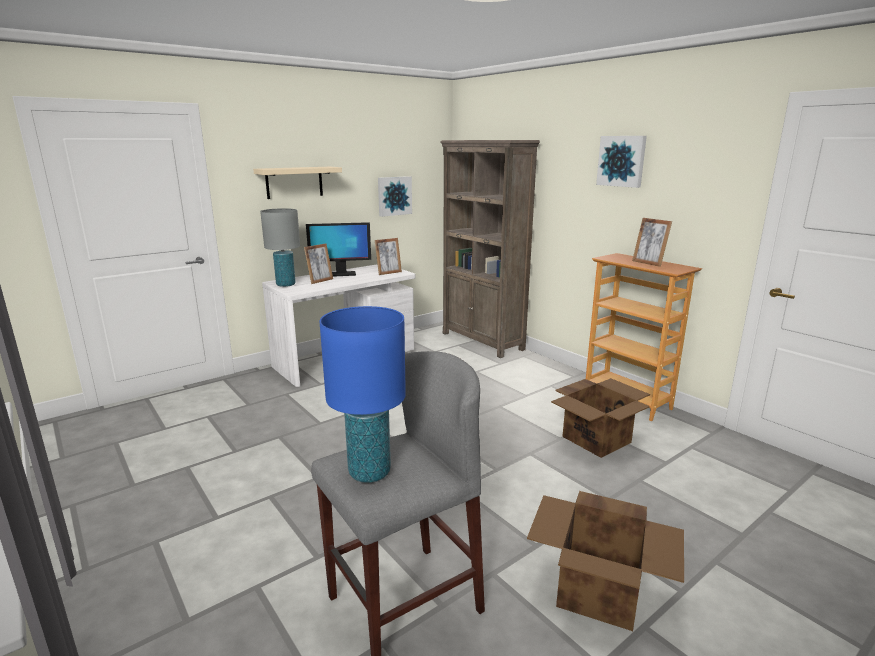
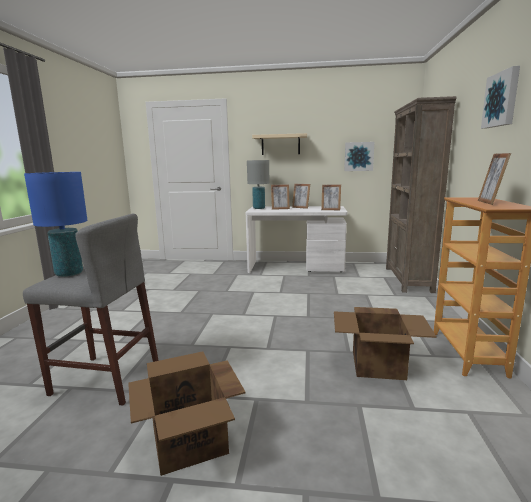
camera: 45 degrees right, 5 degrees down
monitor [306,222,371,277] -> picture frame [292,184,310,209]

